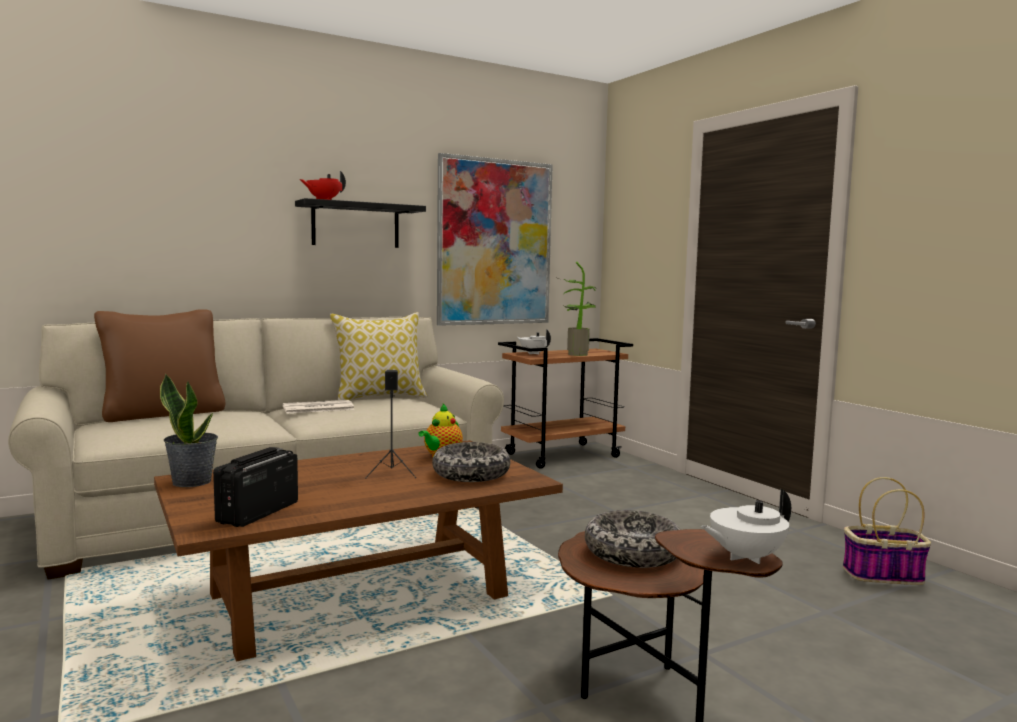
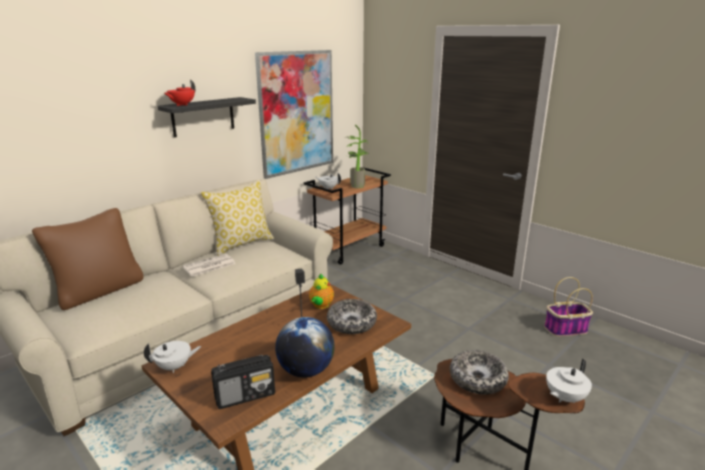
camera: 15 degrees left, 15 degrees up
potted plant [160,373,218,487] -> white teapot [144,341,201,373]
radio [213,447,298,527] -> radio turned 120 degrees counterclockwise [211,355,275,409]
none -> globe [275,317,335,378]

